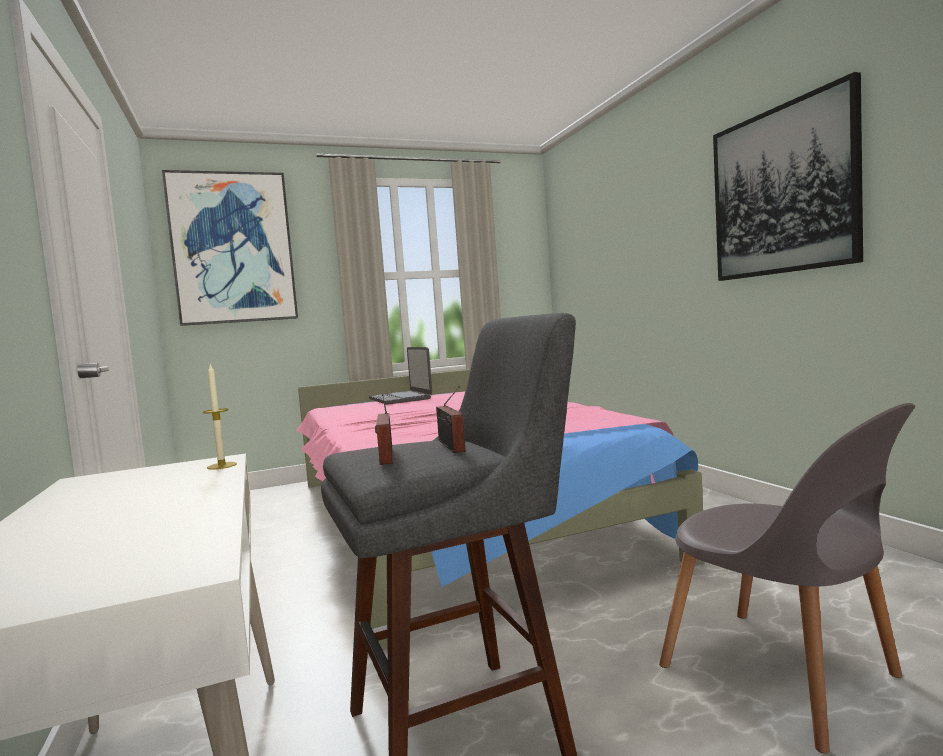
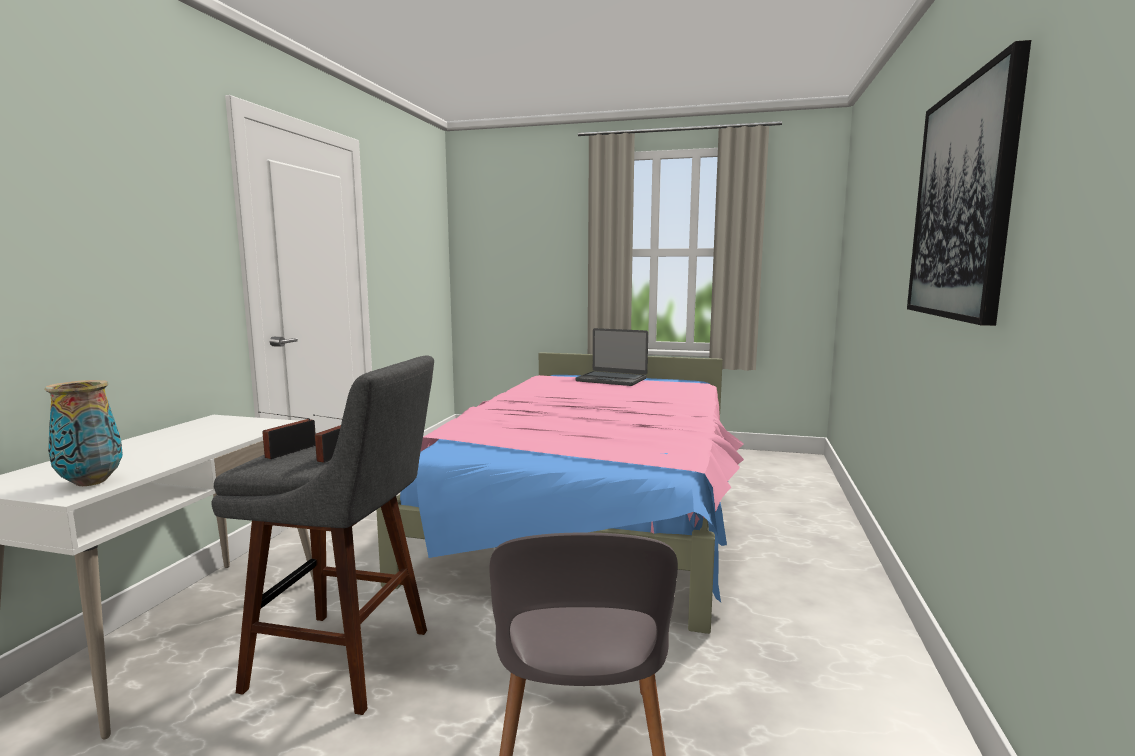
camera: 35 degrees right, 5 degrees up
picture [162,170,298,326] -> none
candle [203,364,237,470] -> none
laptop [369,347,432,405] -> laptop turned 75 degrees counterclockwise [575,328,648,386]
none -> vase [45,380,123,486]

